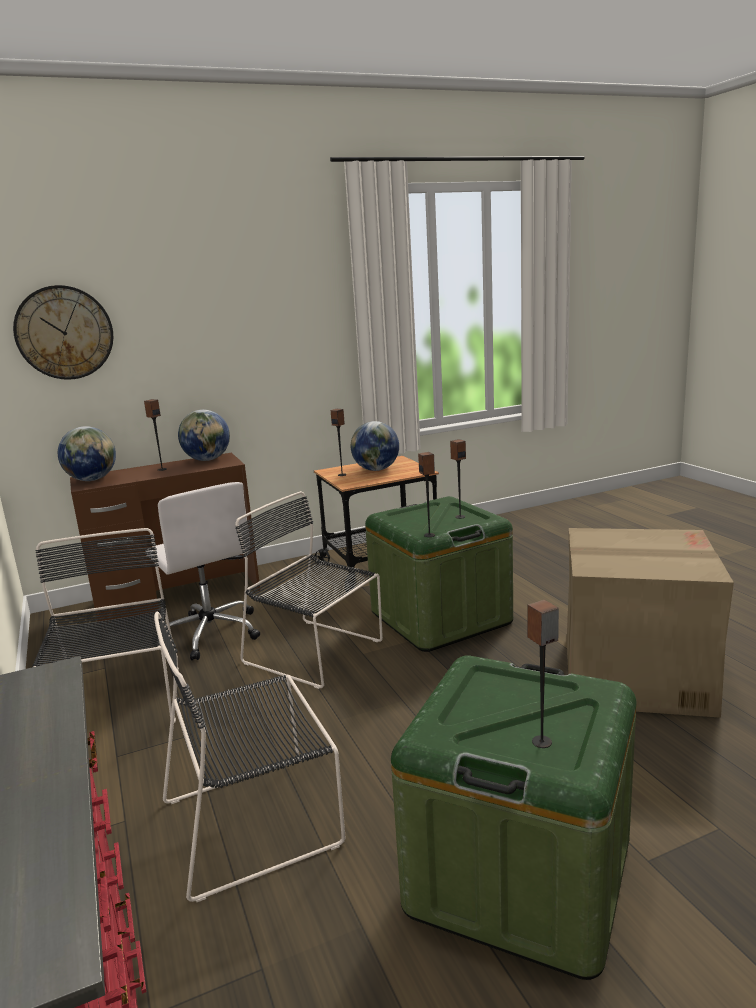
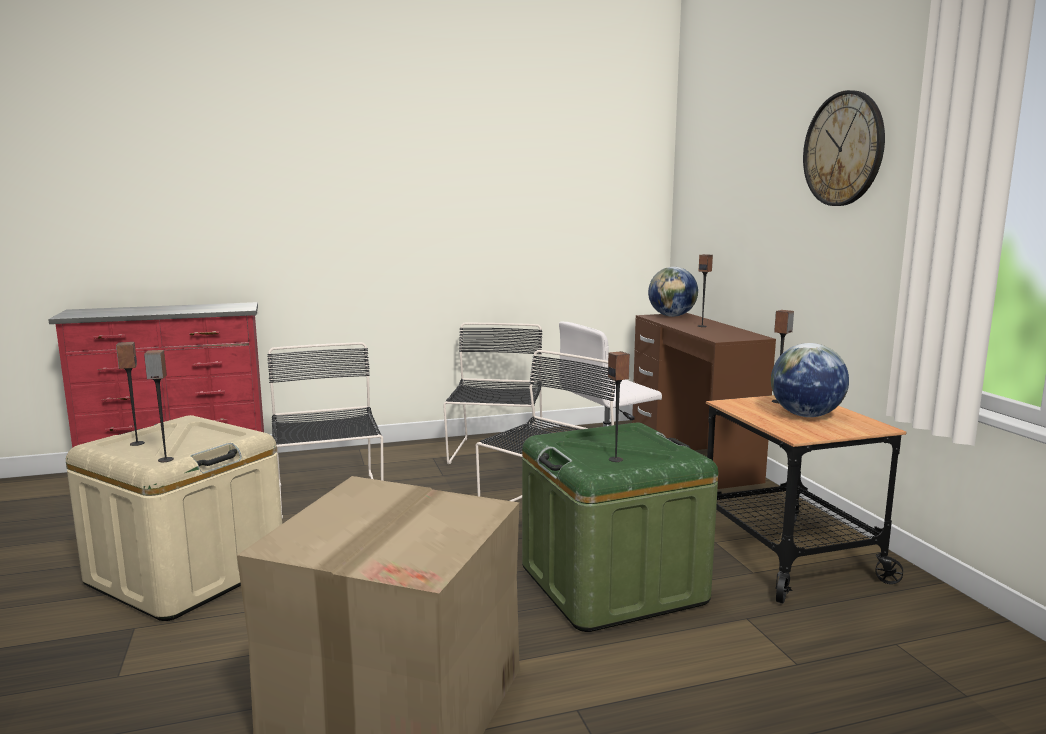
camera: 95 degrees right, 5 degrees down
wall clock [13,285,113,380] -> wall clock moved to [803,90,885,206]
black chair [32,528,179,723] -> black chair turned 75 degrees counterclockwise [443,323,543,464]
globe [178,410,230,461] -> none
green storage box [391,656,637,980] -> beige storage box [66,415,282,621]
speaker [418,452,435,537] -> speaker moved to [144,350,174,462]

